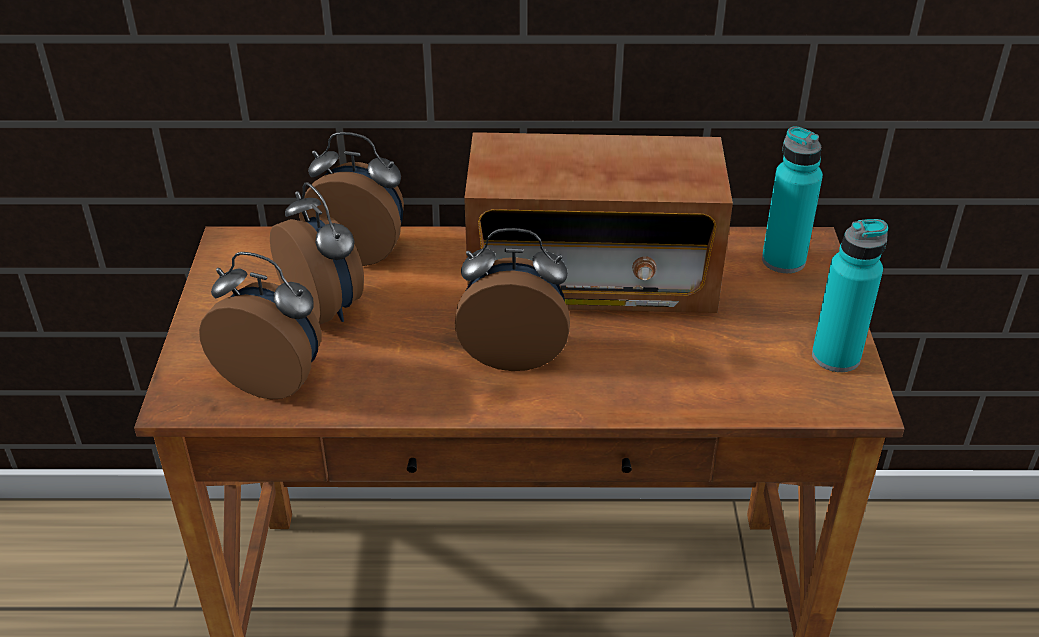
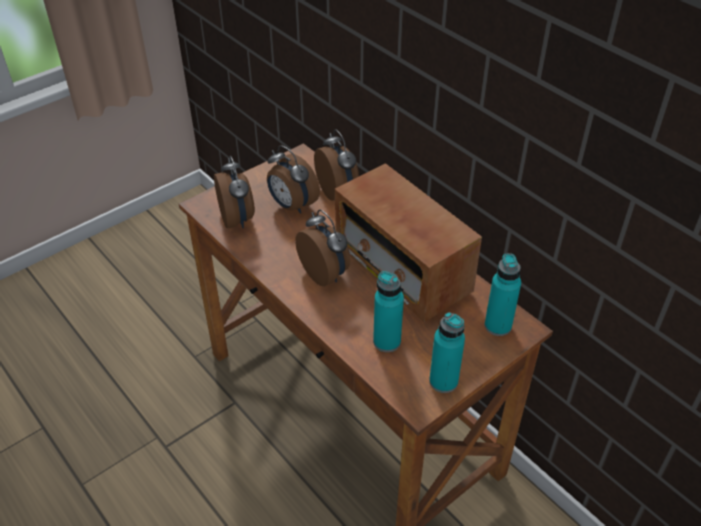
camera: 50 degrees right, 5 degrees up
alarm clock [270,182,364,325] -> alarm clock turned 120 degrees clockwise [267,145,320,214]
none -> turquoise bottle [373,271,404,352]

